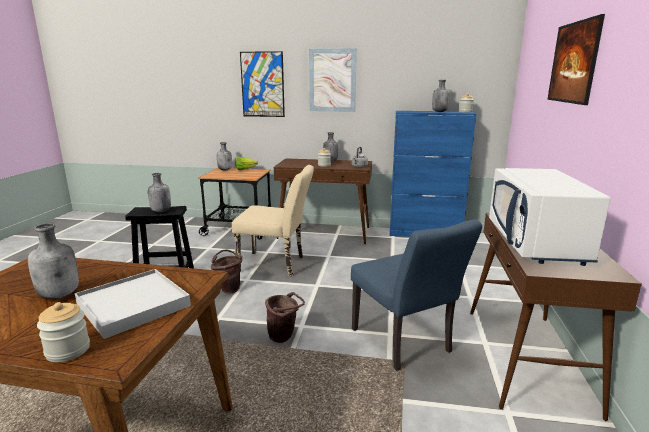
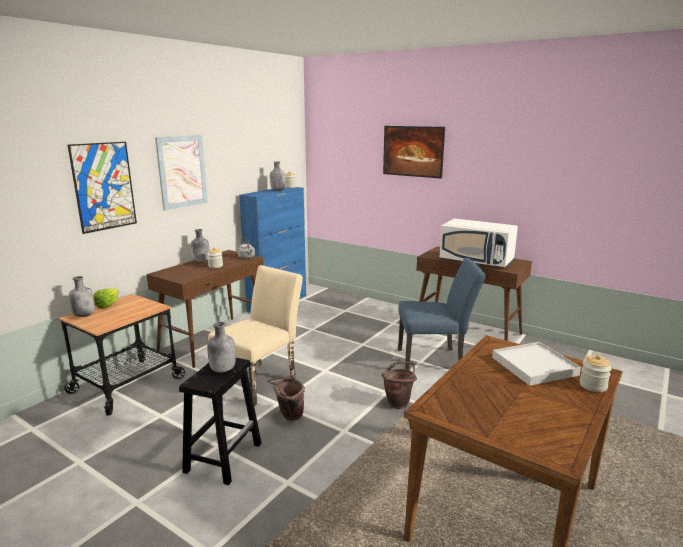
camera: 65 degrees left, 0 degrees up
grey bottle [28,223,79,299] -> none

